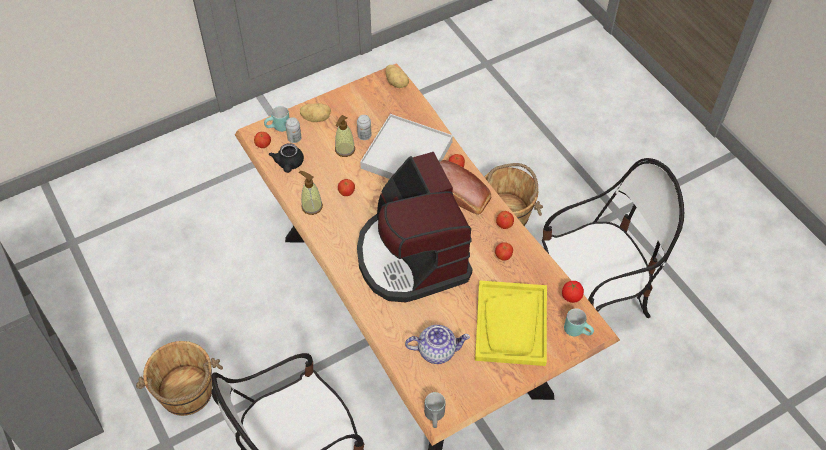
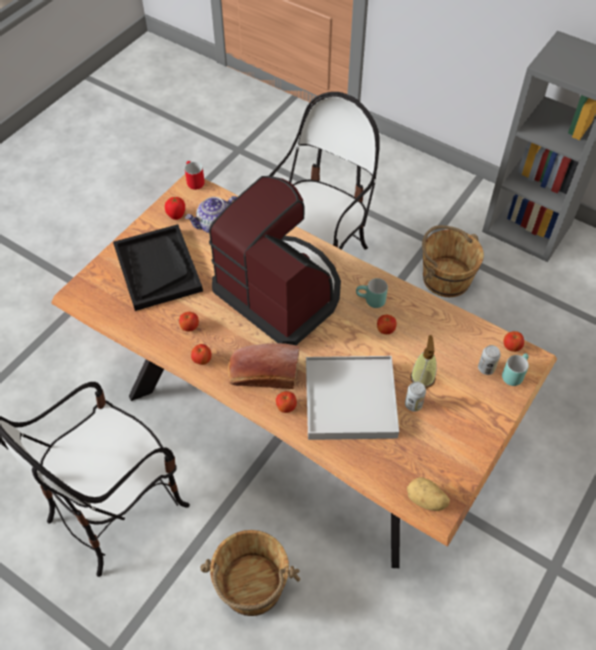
camera: 155 degrees right, 0 degrees up
black teapot [269,143,304,173] -> none
soap dispenser [299,171,323,215] -> none
potato [300,103,331,122] -> none
grey mug [424,392,446,428] -> red mug [185,161,205,190]
yellow tray [475,280,547,366] -> black tray [113,224,203,311]
tomato [562,281,584,303] -> tomato moved to [165,197,185,220]
turquoise mug [564,308,594,337] -> turquoise mug moved to [356,278,388,308]

